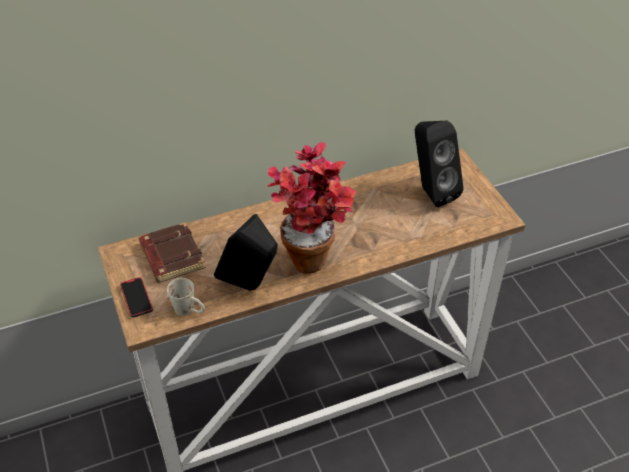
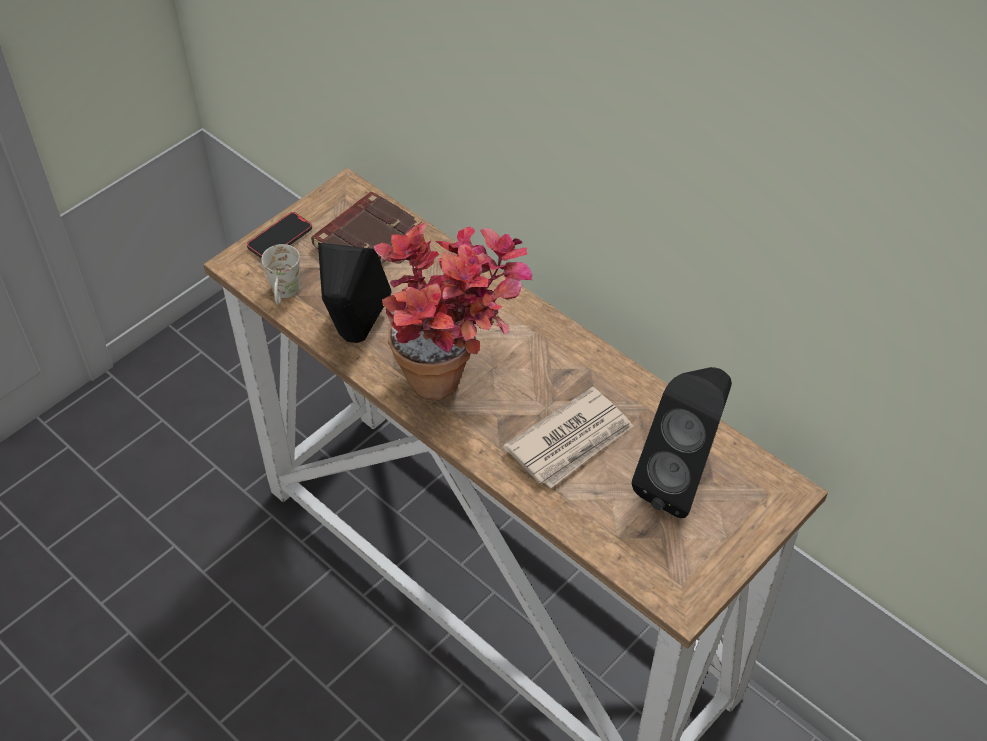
camera: 65 degrees right, 5 degrees up
none -> newspaper [503,387,633,489]

